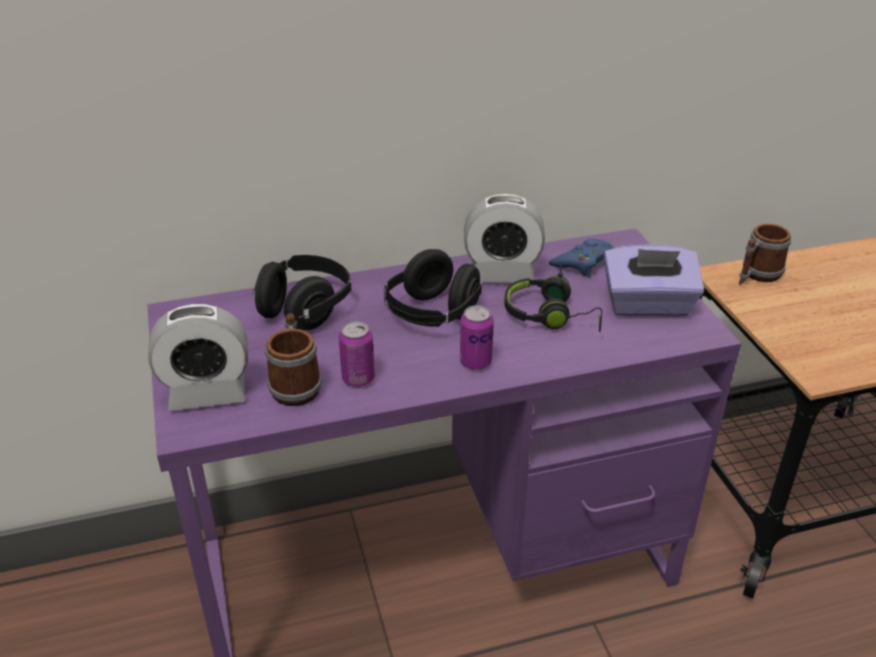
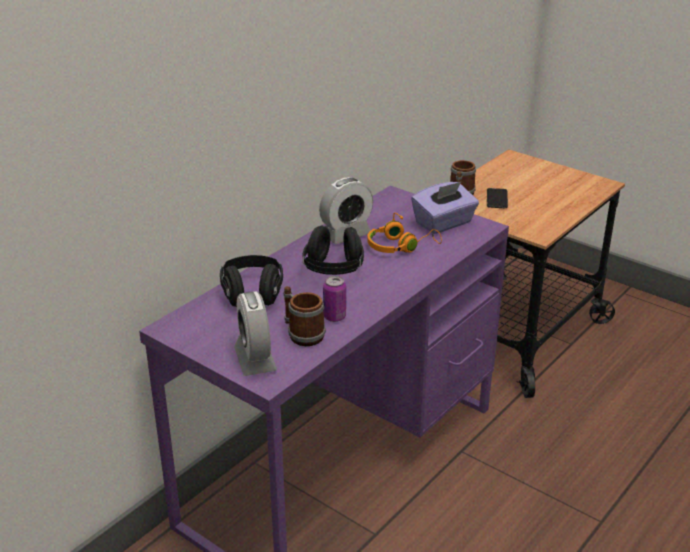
camera: 35 degrees left, 5 degrees down
alarm clock [148,304,248,411] -> alarm clock turned 120 degrees clockwise [234,291,277,376]
can [460,305,494,370] -> none
black headphones [504,265,602,332] -> orange headphones [367,212,442,253]
blue game controller [549,239,614,277] -> none
none -> phone [487,188,508,208]

